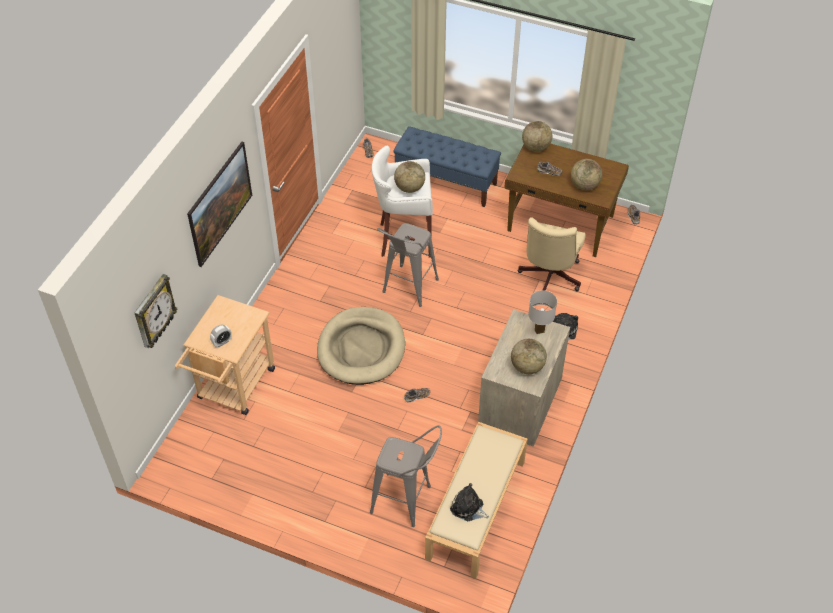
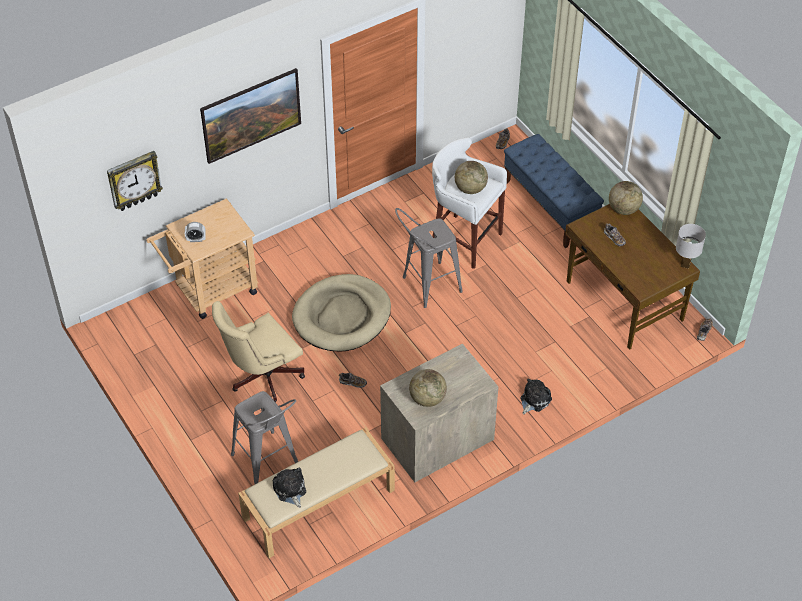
camera: 35 degrees right, 0 degrees up
beige office chair [518,217,586,291] -> beige office chair moved to [212,301,305,403]
white table lamp [528,290,557,334] -> white table lamp moved to [676,224,706,269]
globe [571,159,602,190] -> none

